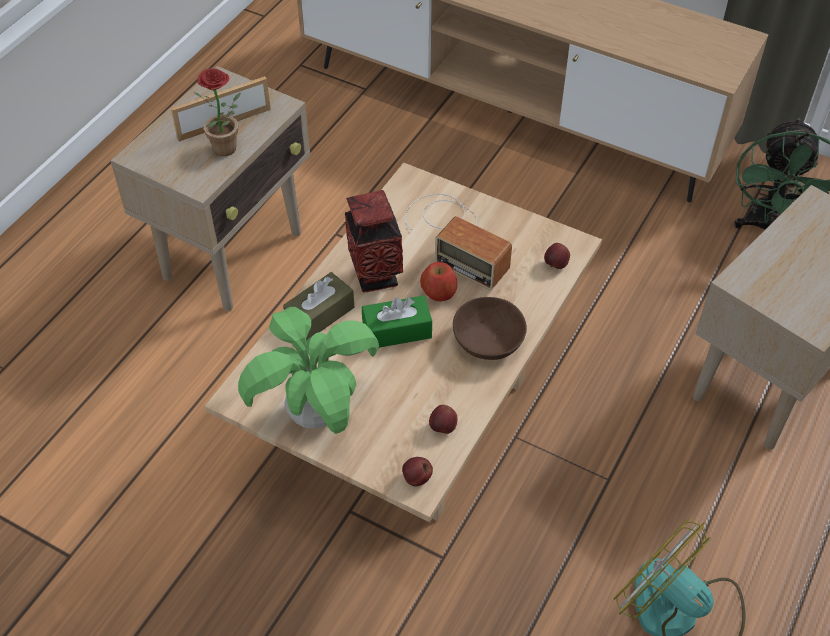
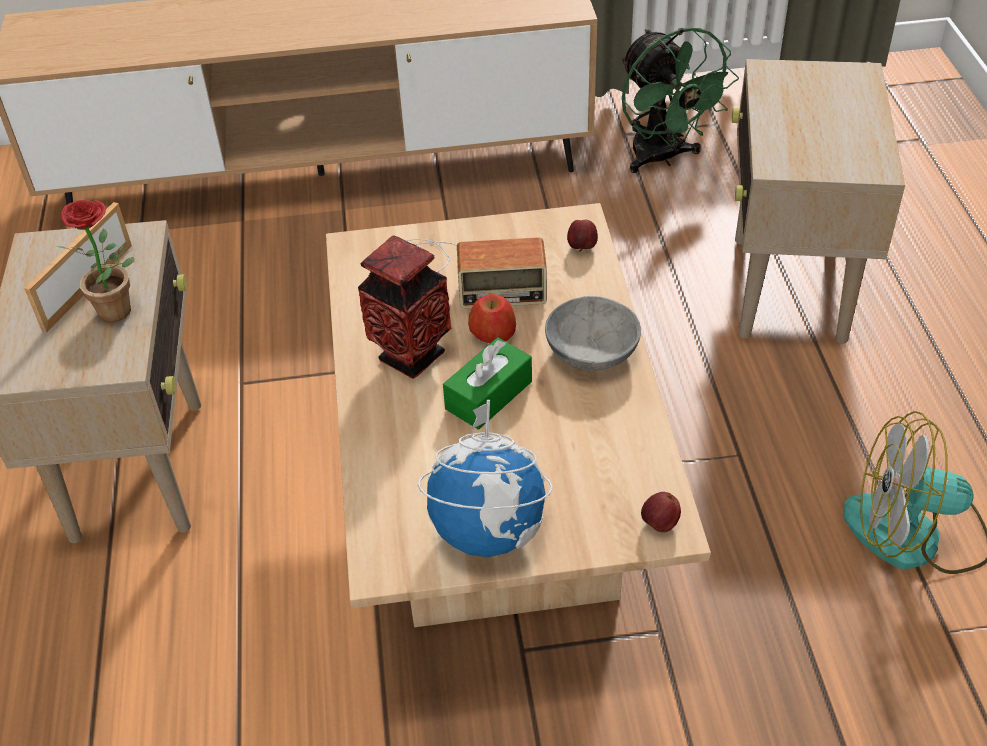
camera: 35 degrees left, 5 degrees down
potted plant [238,307,379,434] -> globe [418,400,553,557]
brown tissue box [283,272,354,341] -> none
apple [429,405,457,434] -> none
brown bowl [453,297,527,360] -> grey bowl [545,296,641,371]

